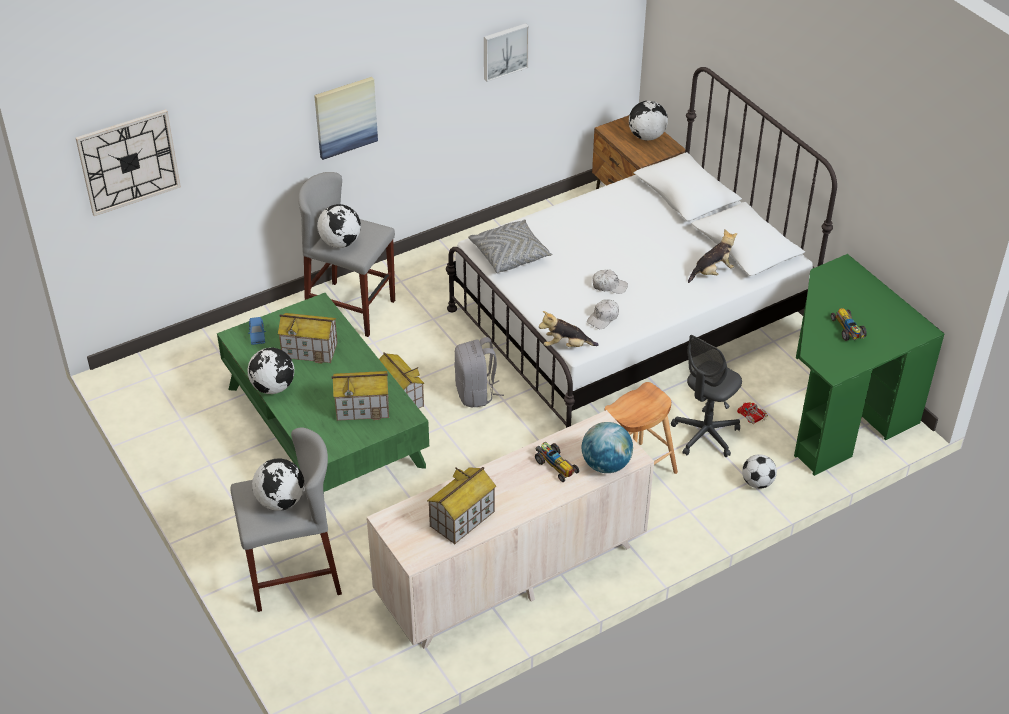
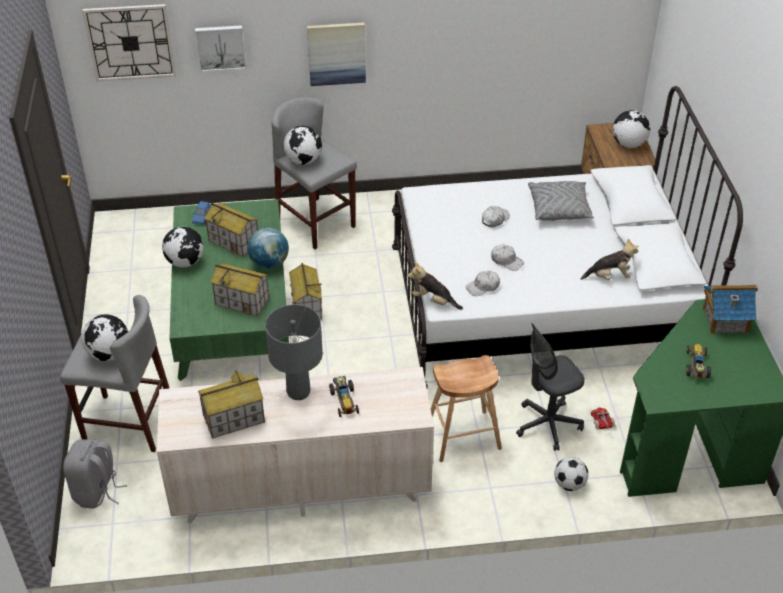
camera: 25 degrees right, 0 degrees up
grey backpack [454,337,504,407] -> grey backpack moved to [63,439,127,509]
grey pillow [468,220,552,273] -> grey pillow moved to [528,181,594,221]
picture [484,23,529,82] -> picture moved to [195,25,246,72]
globe [582,422,633,473] -> globe moved to [247,228,289,269]
none -> grey table lamp [265,305,323,400]
none -> white cap [482,206,510,227]
none -> toy house [702,285,758,334]

